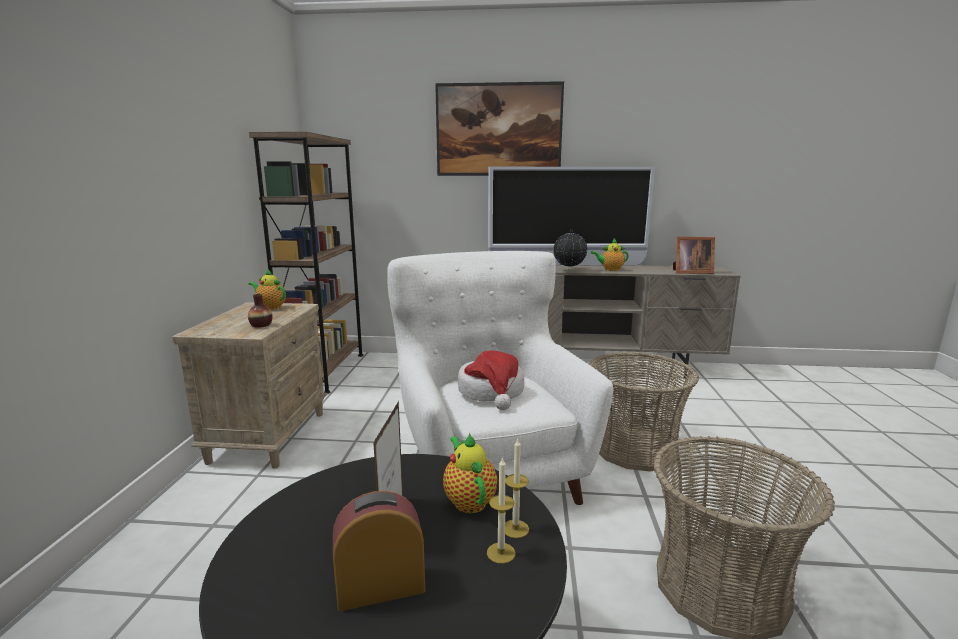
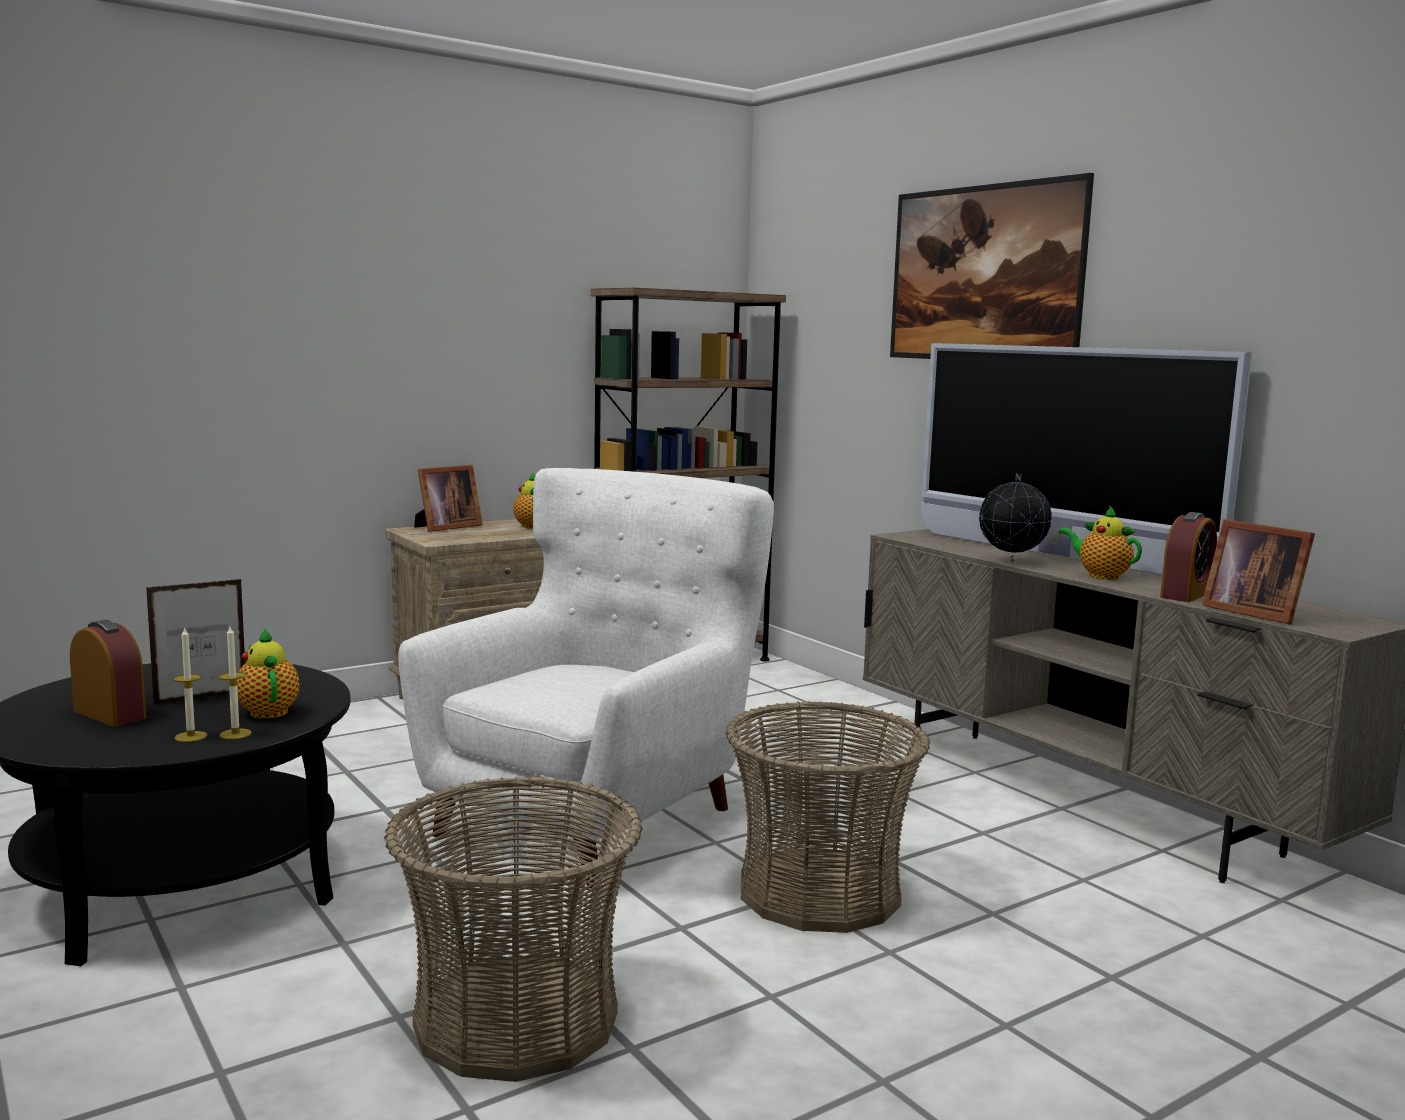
camera: 50 degrees right, 5 degrees down
vase [248,294,272,328] -> none
teapot [443,433,497,514] -> teapot turned 60 degrees counterclockwise [237,628,300,719]
hat [458,351,525,410] -> none
none -> picture frame [414,465,483,532]
none -> alarm clock [1160,512,1217,602]

